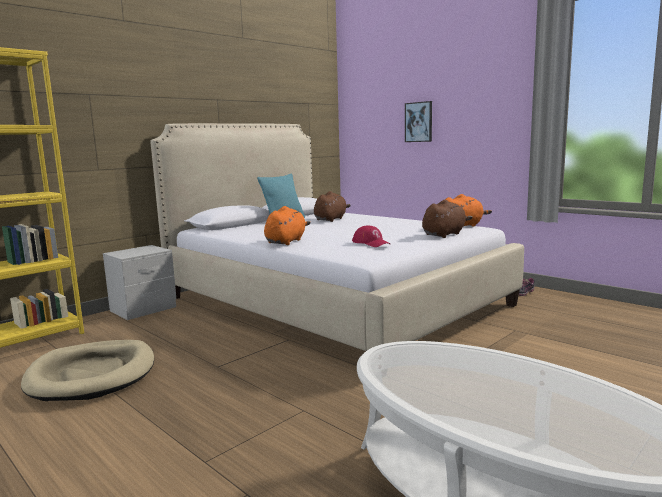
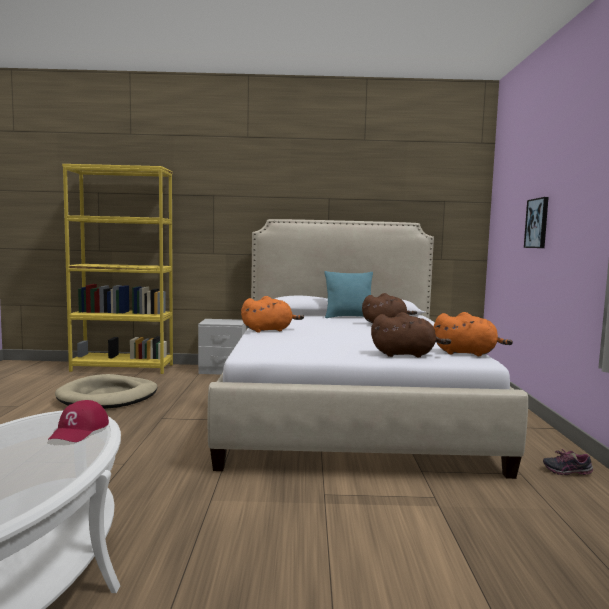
camera: 45 degrees right, 5 degrees down
red cap [352,225,390,247] -> red cap moved to [48,400,109,442]

